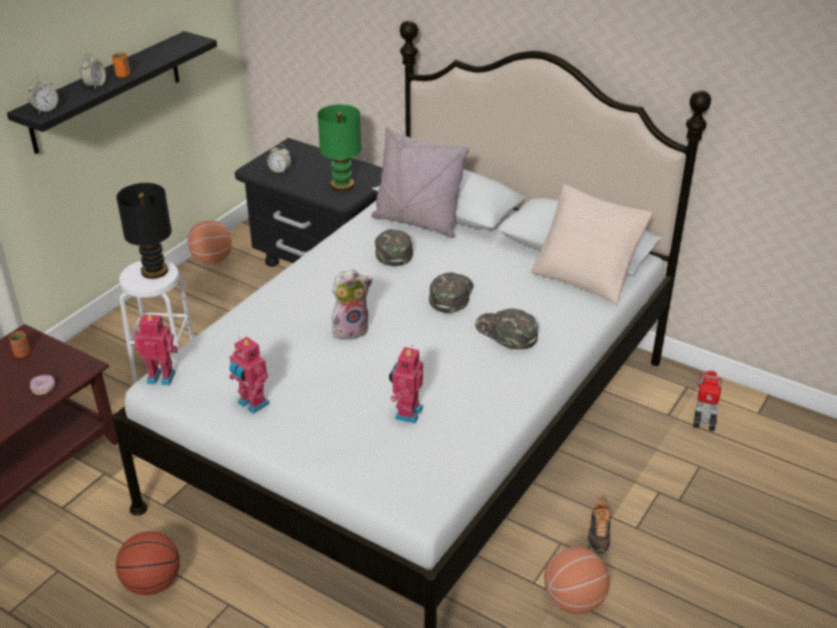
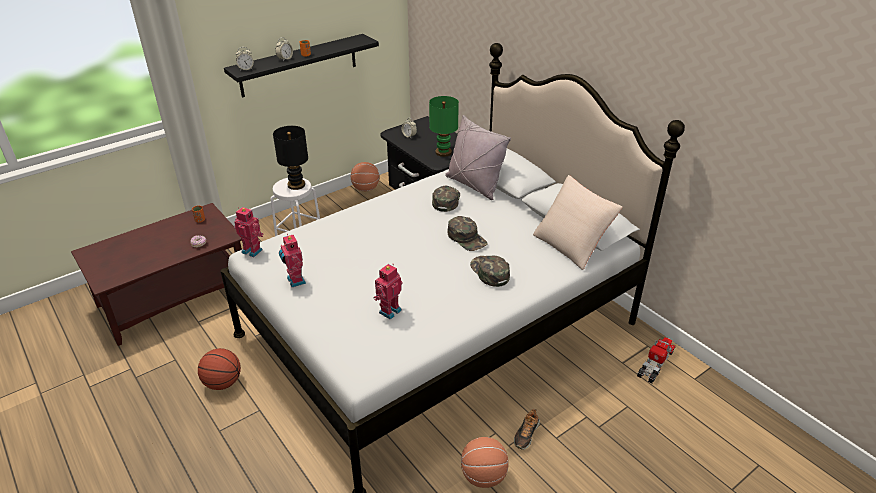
camera: 20 degrees right, 0 degrees up
plush toy [332,269,373,340] -> none
green cap [429,272,474,313] -> green cap turned 105 degrees clockwise [448,216,488,251]

